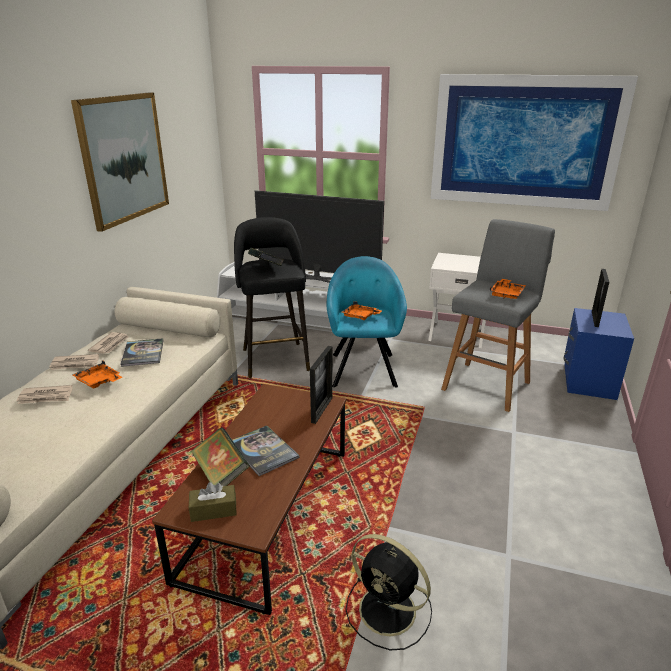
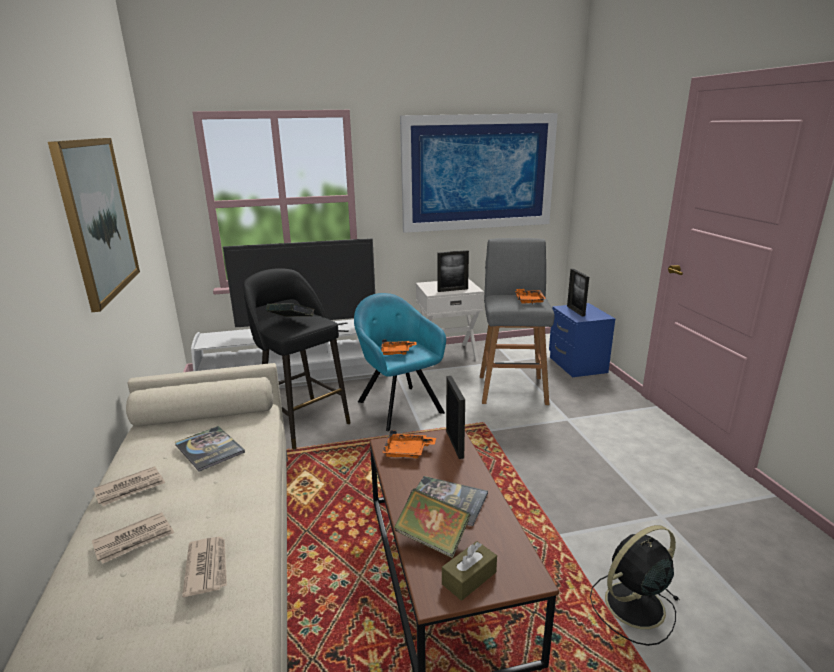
camera: 30 degrees left, 5 degrees down
orange tray [73,360,122,389] -> orange tray moved to [382,430,436,459]
newspaper [88,332,129,354] -> newspaper moved to [182,536,227,597]
black fan [345,534,432,651] -> black fan turned 150 degrees clockwise [590,525,678,646]
none -> picture frame [437,250,469,292]

